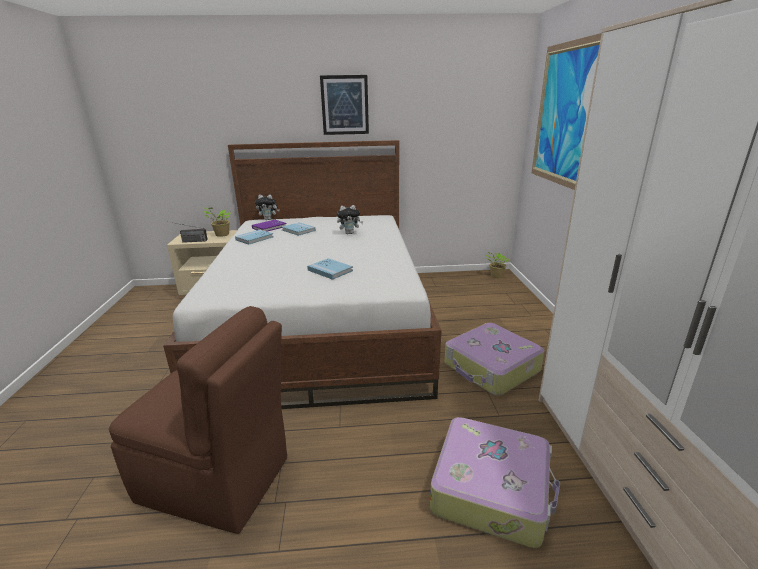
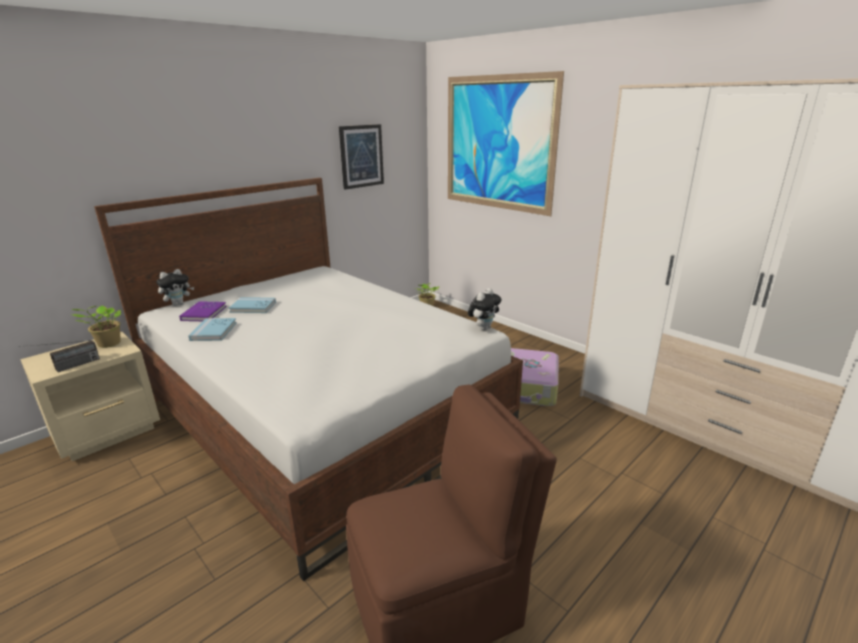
camera: 40 degrees left, 0 degrees up
blue book [307,258,353,280] -> none
picture [320,75,369,135] -> picture moved to [339,124,384,190]
plush toy [337,205,363,234] -> plush toy moved to [468,288,501,330]
suitcase [430,417,560,548] -> none

